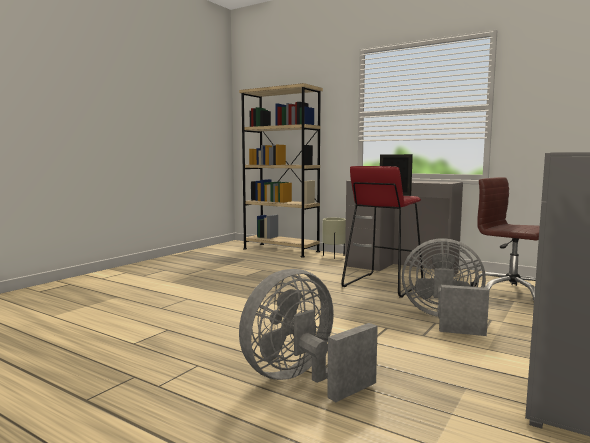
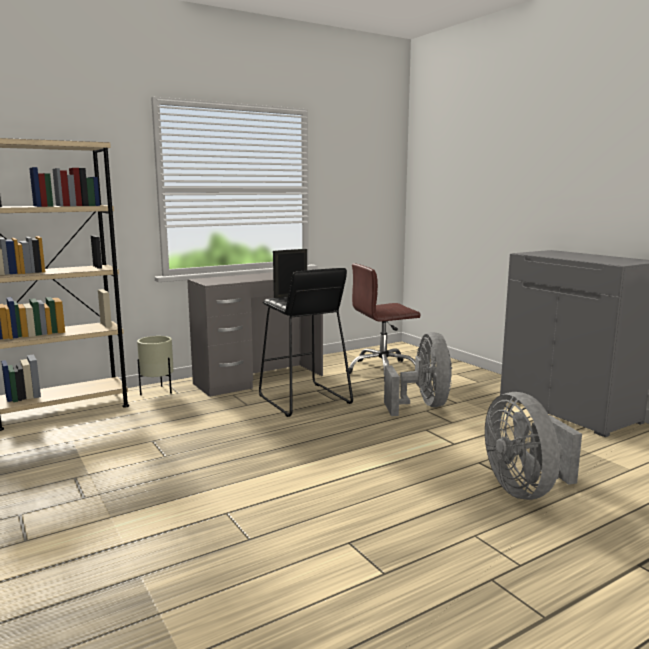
camera: 65 degrees left, 5 degrees up
red stool [341,166,423,298] -> black stool [259,268,353,417]
grey fan [402,238,489,336] -> grey fan turned 135 degrees clockwise [384,332,452,416]

